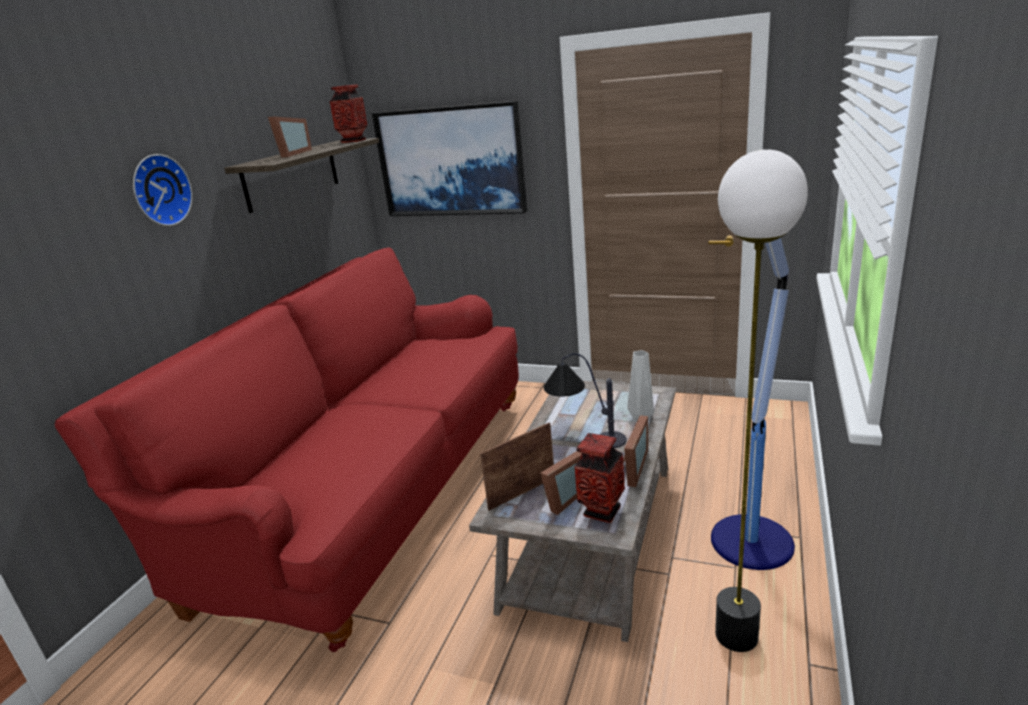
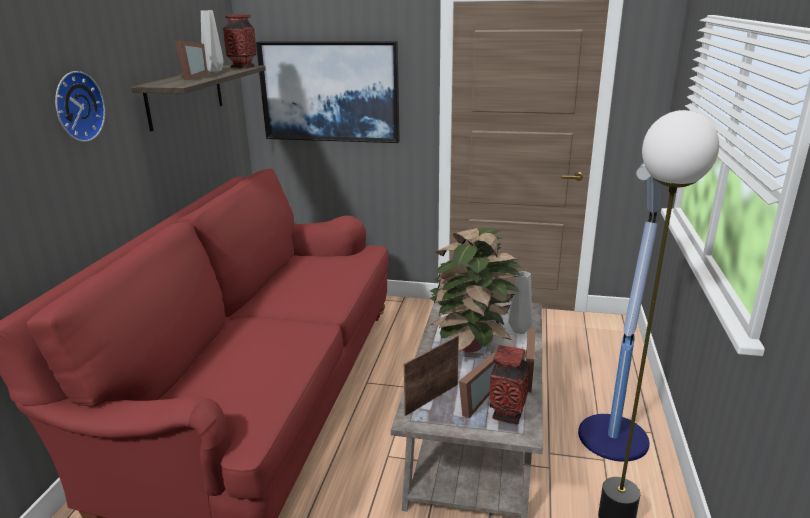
camera: 10 degrees left, 0 degrees up
table lamp [544,353,627,448] -> potted plant [429,228,522,352]
none -> grey vase [201,10,224,72]

